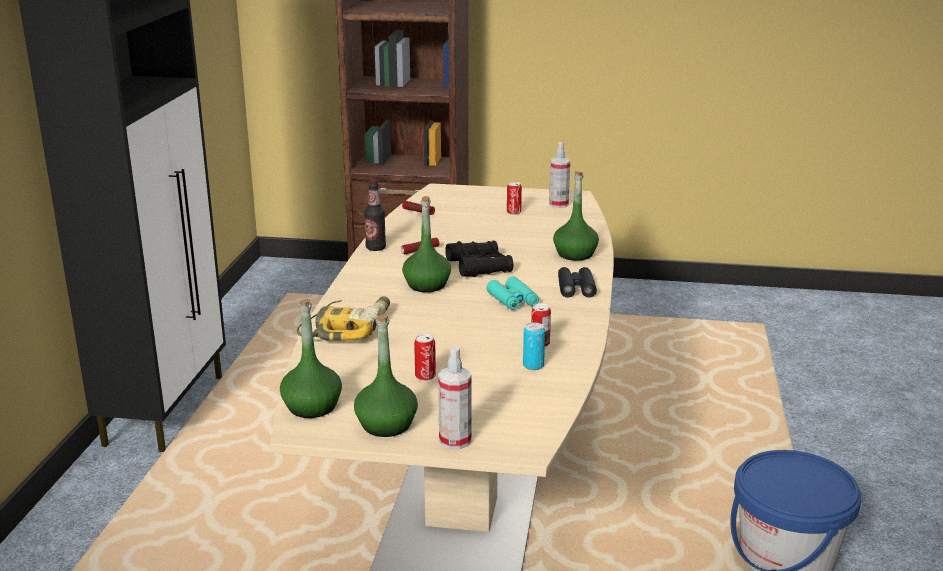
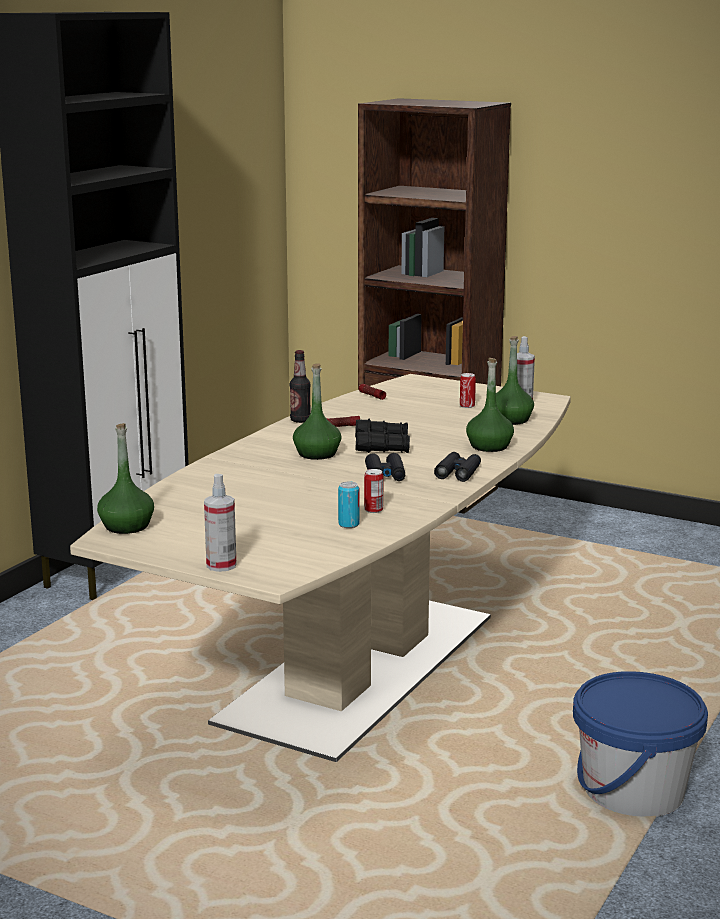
camera: 20 degrees right, 5 degrees down
power drill [297,296,390,341] -> none
green bottle [354,314,418,437] -> green bottle moved to [496,336,534,425]
can [414,334,436,381] -> none
turquoise binoculars [486,276,539,310] -> black binoculars [365,453,405,481]

